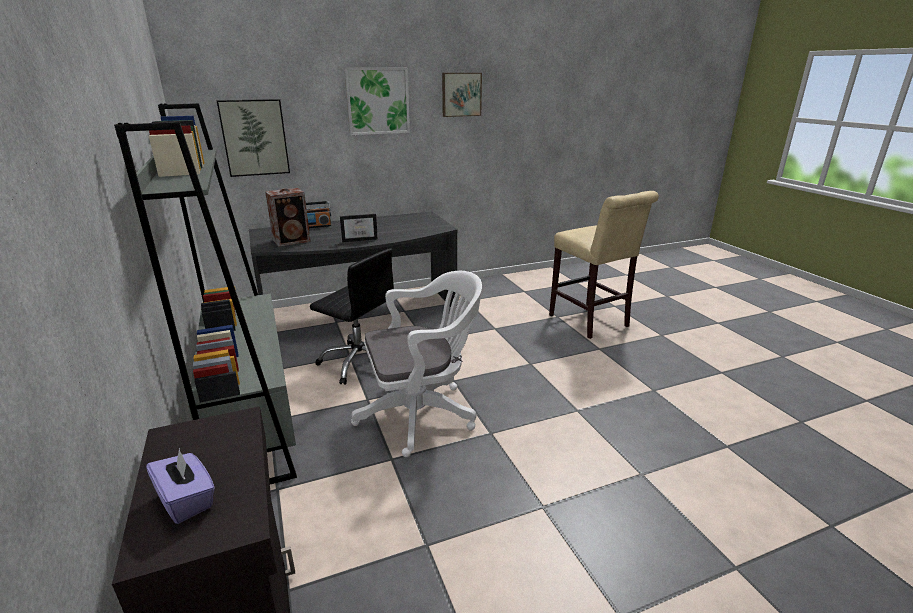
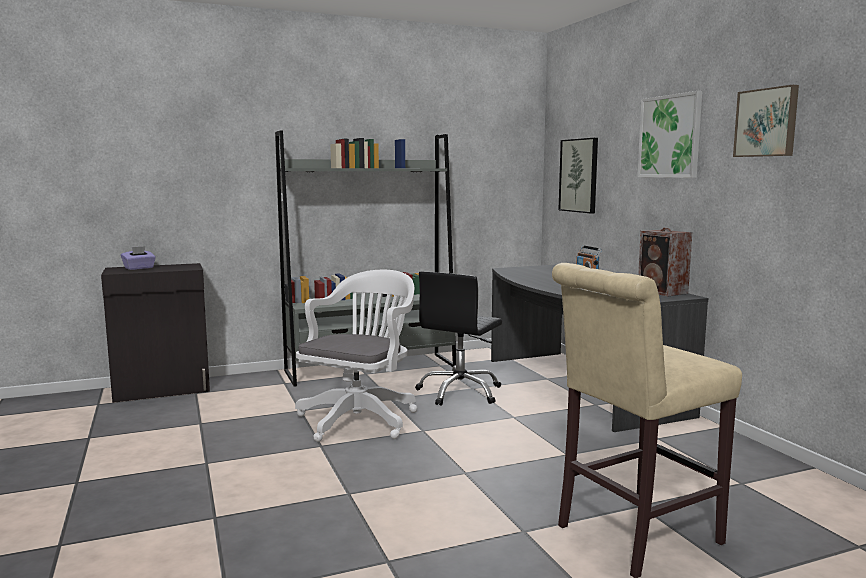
camera: 90 degrees right, 15 degrees down
speaker [265,188,311,247] -> speaker moved to [638,228,692,296]
picture frame [340,214,378,242] -> none
white office chair [351,271,482,457] -> white office chair turned 135 degrees counterclockwise [295,269,417,442]

